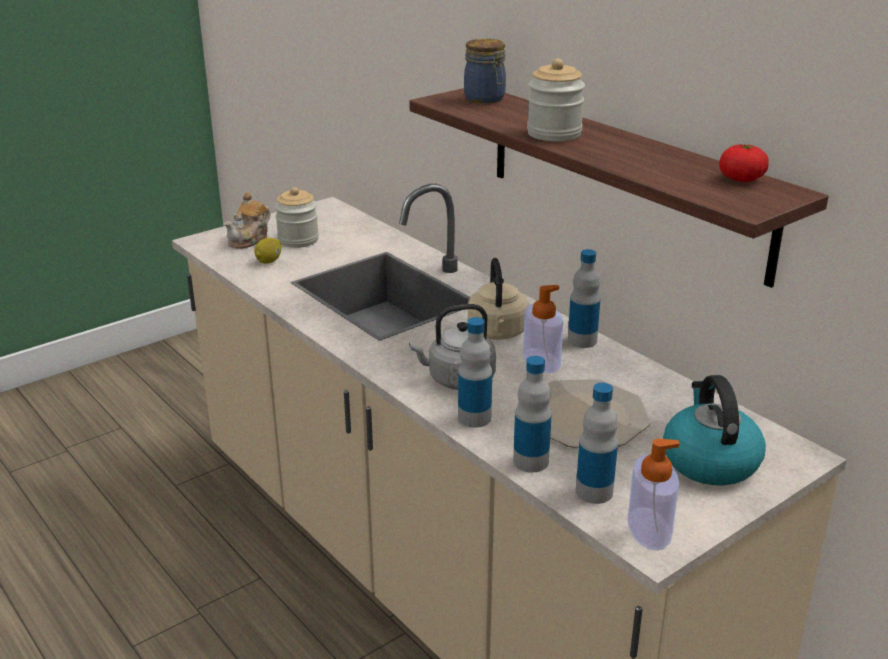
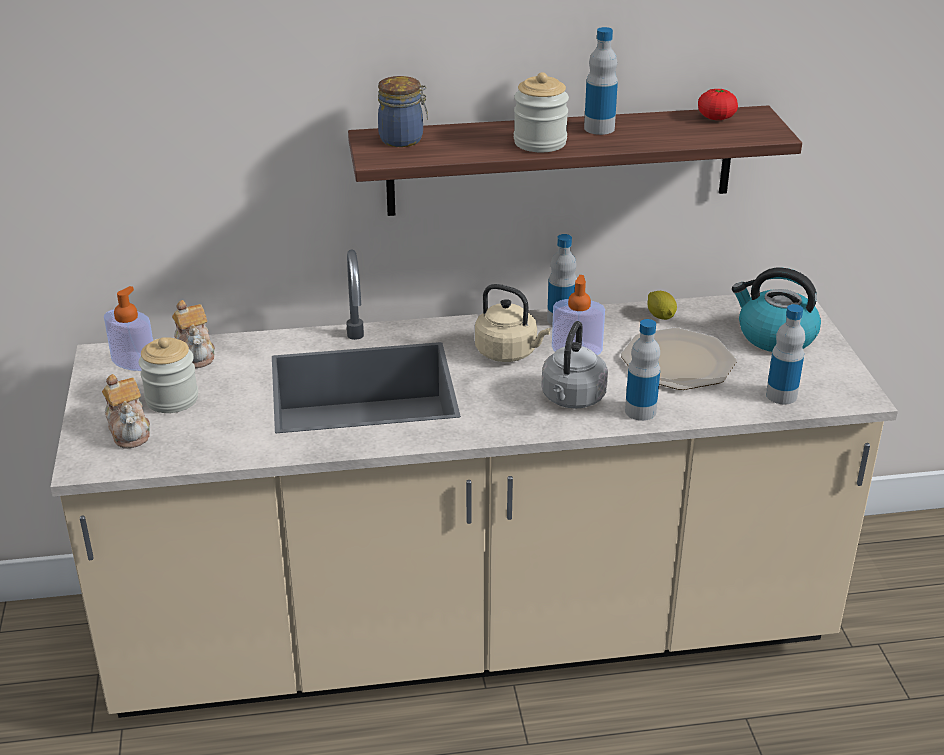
camera: 60 degrees left, 5 degrees up
lemon [254,238,281,264] -> lemon moved to [647,291,677,320]
bottle [513,356,552,472] -> bottle moved to [584,27,618,135]
soap dispenser [628,438,679,551] -> soap dispenser moved to [104,286,153,371]
none -> teapot [172,300,215,368]

